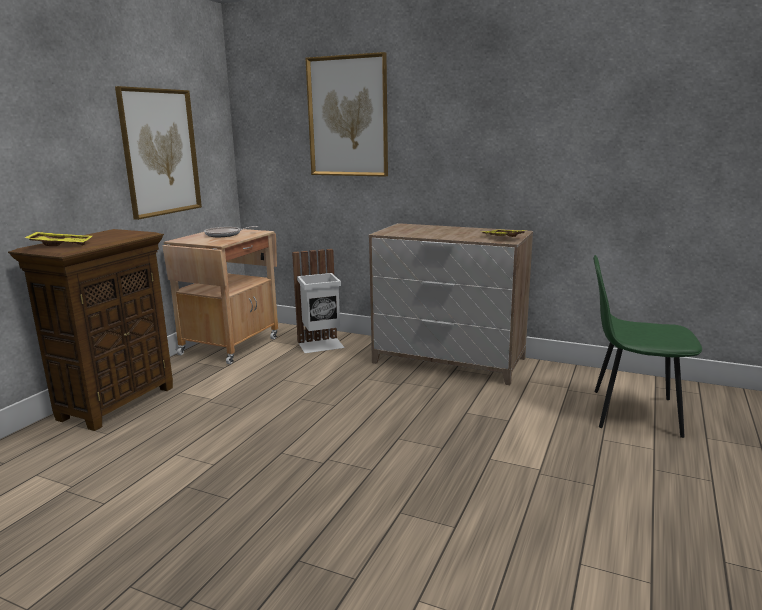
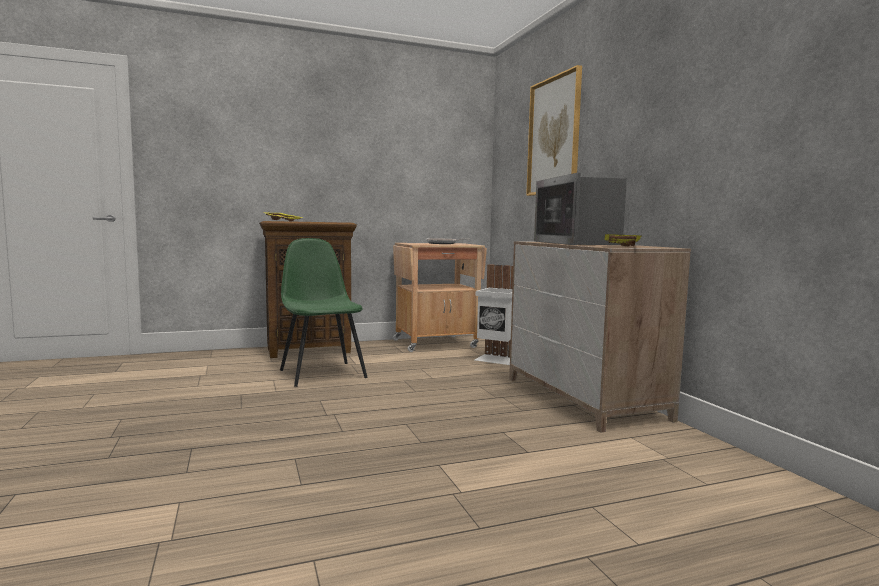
camera: 45 degrees right, 10 degrees down
picture [115,86,202,220] -> none
green chair [593,255,702,438] -> green chair moved to [280,238,367,387]
none -> microwave [534,173,627,245]

